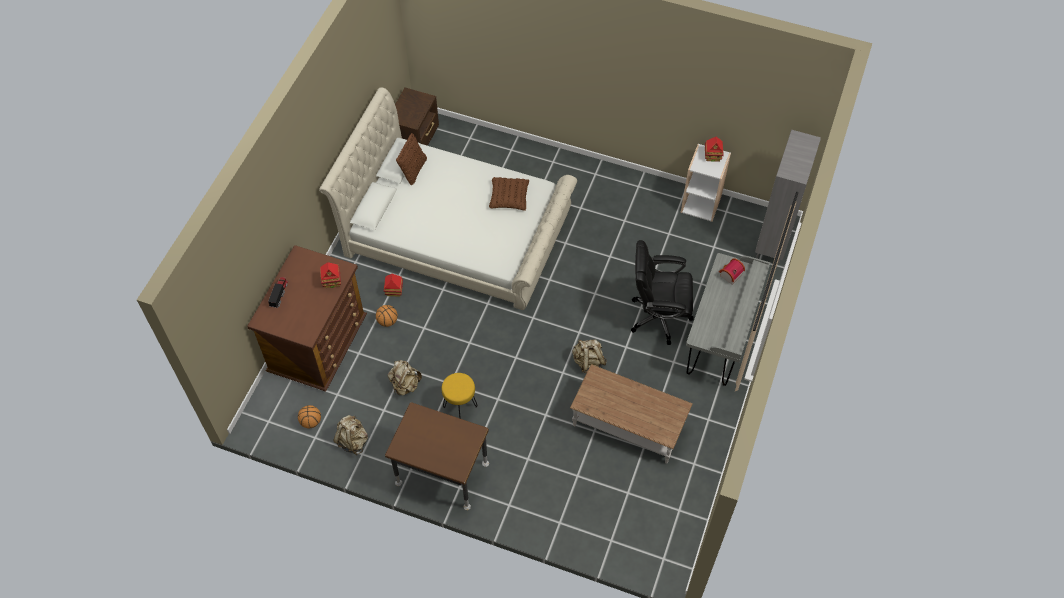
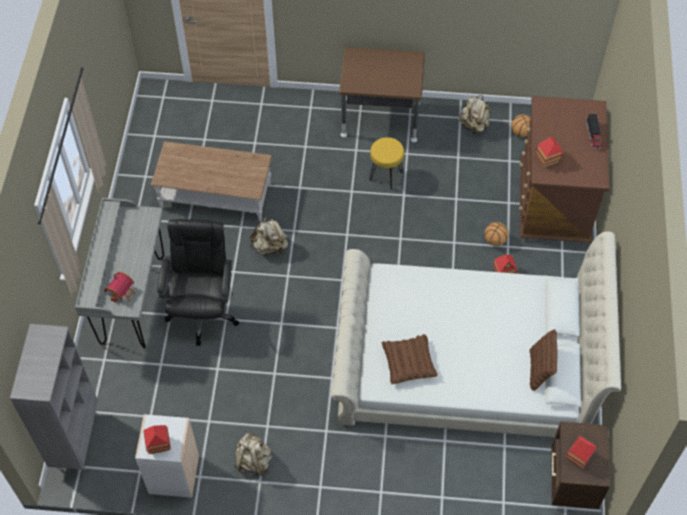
camera: 165 degrees right, 0 degrees up
beige backpack [388,360,422,395] -> beige backpack moved to [234,432,272,477]
black office chair [631,240,694,345] -> black office chair turned 75 degrees counterclockwise [157,219,239,346]
none -> toy house [566,435,597,468]

